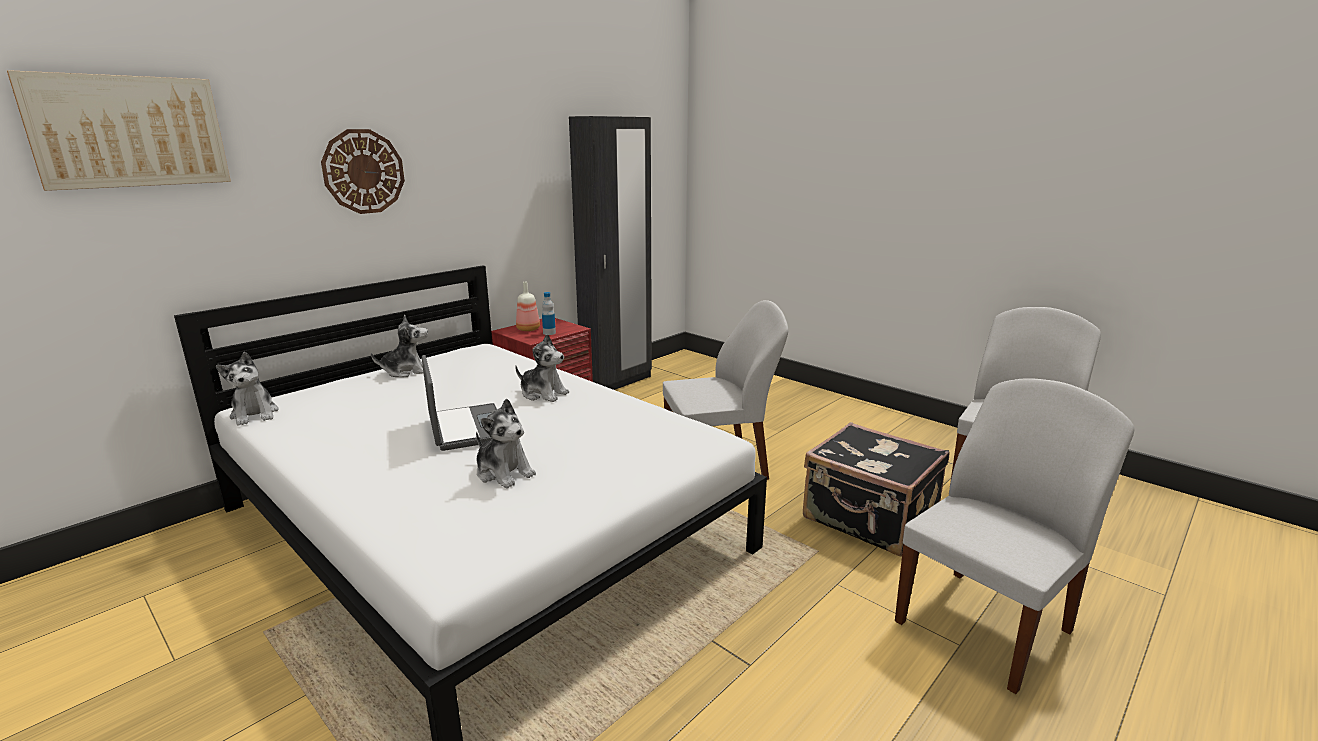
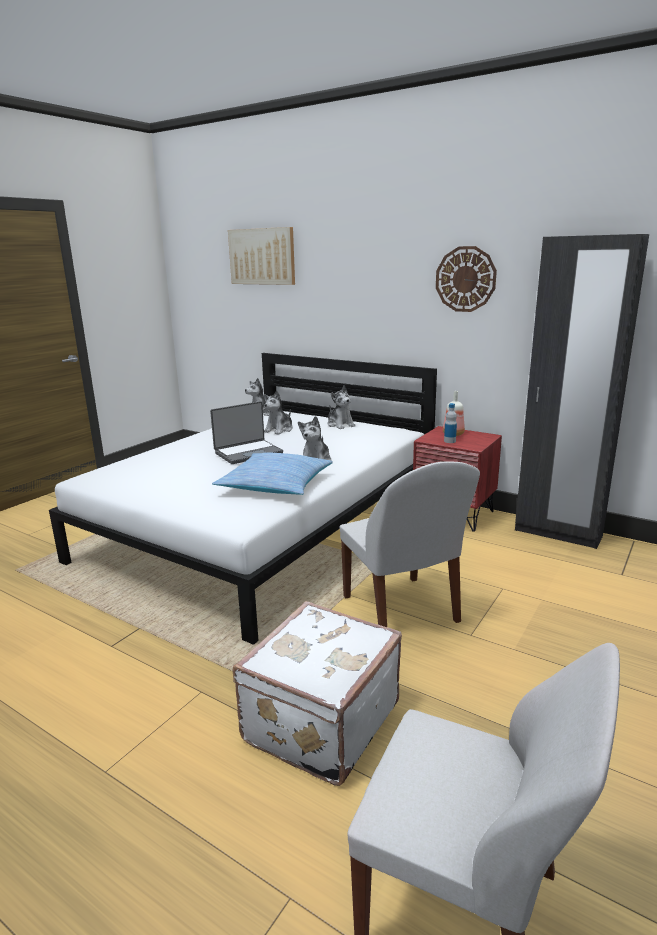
camera: 80 degrees right, 0 degrees up
wall clock [321,129,405,214] -> wall clock moved to [436,246,497,312]
plush toy [476,399,536,488] -> plush toy moved to [264,391,293,435]
black suitcase [803,422,949,557] -> white suitcase [232,601,402,786]
white chair [895,378,1134,694] -> none
none -> pillow [212,452,333,495]

